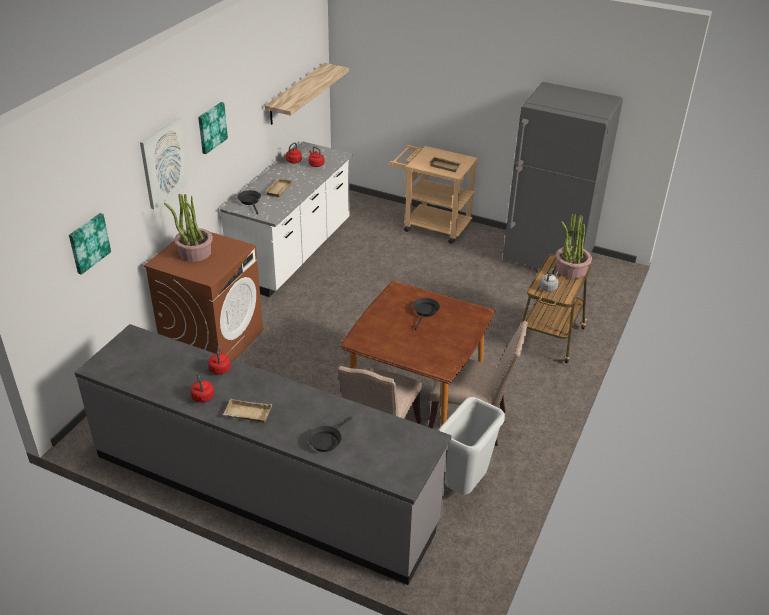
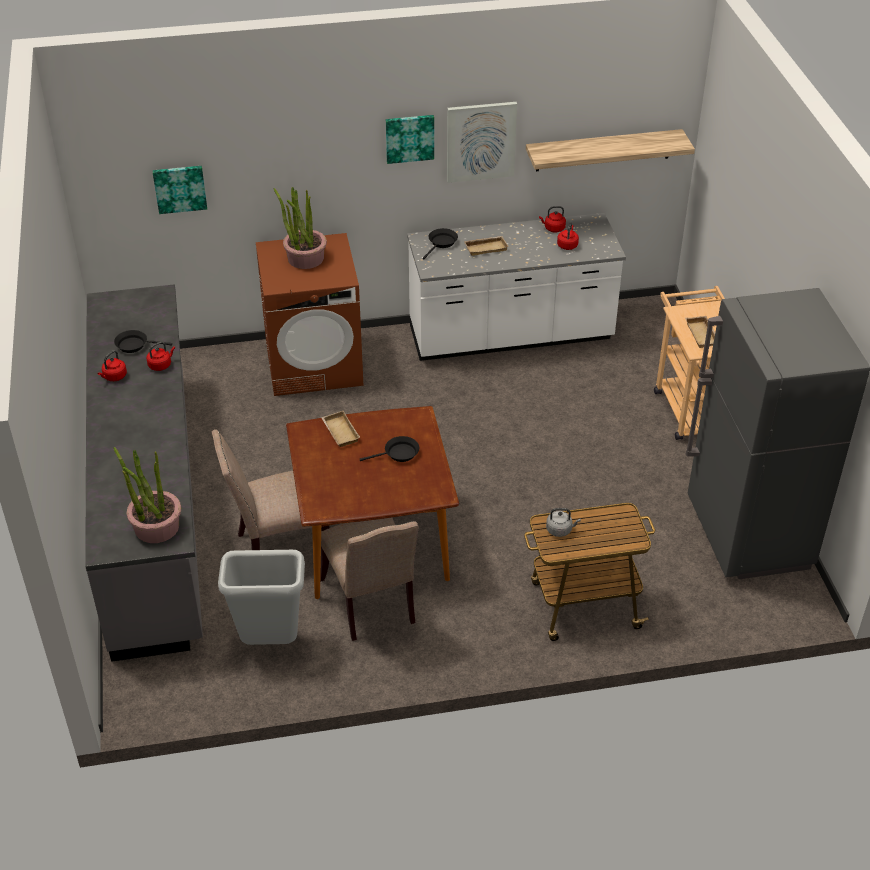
camera: 55 degrees right, 5 degrees up
picture [140,118,190,209] -> picture moved to [447,102,517,183]
beige tray [223,399,272,423] -> beige tray moved to [321,411,360,447]
black frying pan [308,417,352,452] -> black frying pan moved to [114,330,172,353]
potted plant [555,214,592,279] -> potted plant moved to [113,447,181,543]

